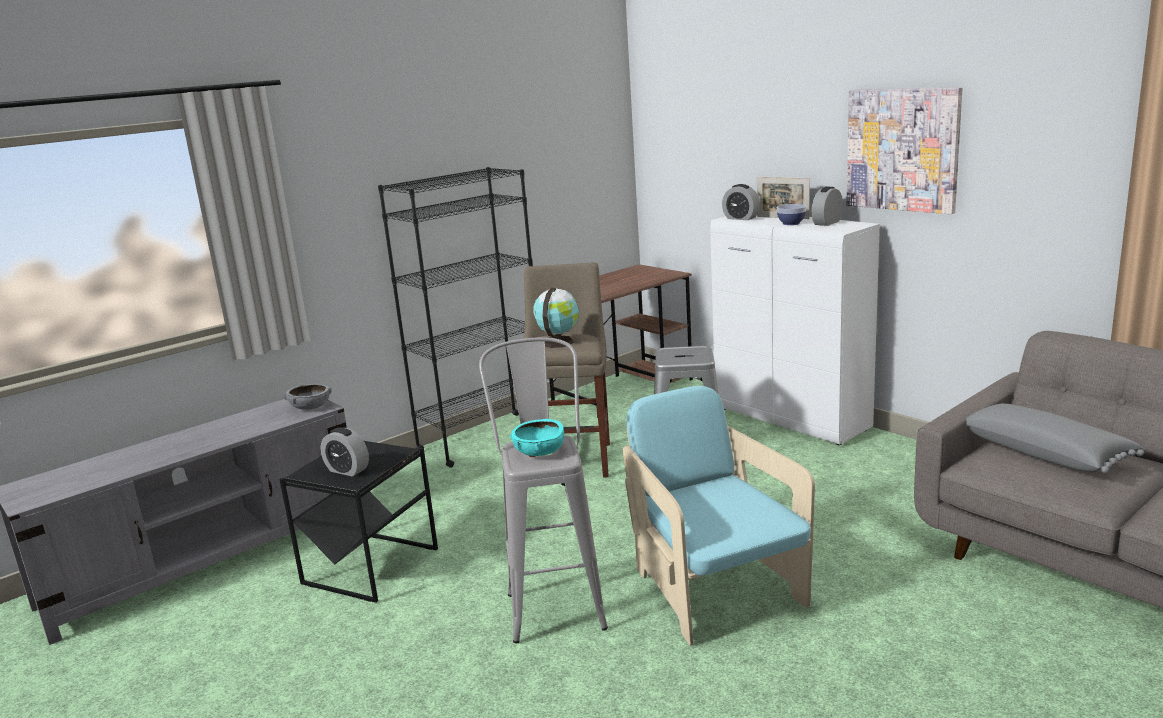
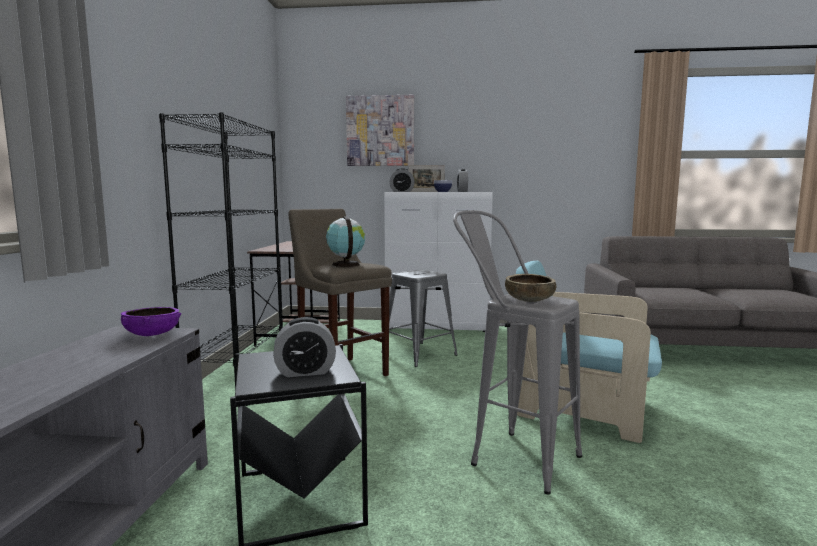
camera: 45 degrees left, 10 degrees down
grey bowl [284,384,331,410] -> purple bowl [121,307,182,336]
turquoise bowl [509,419,564,456] -> brown bowl [505,274,556,302]
picture [847,87,963,214] -> picture moved to [346,95,414,166]
grey pillow [966,403,1144,473] -> none

